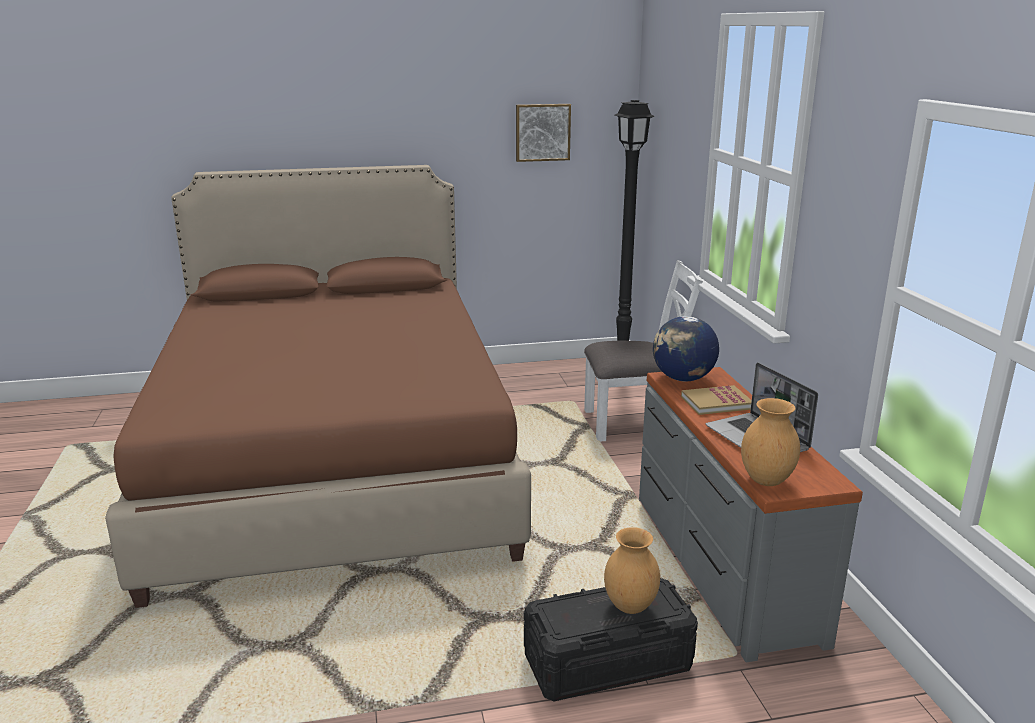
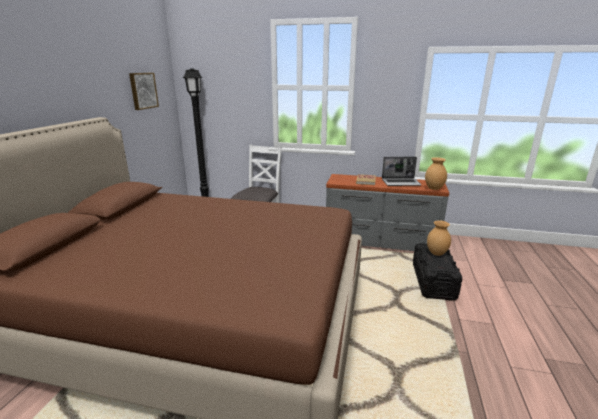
camera: 65 degrees left, 0 degrees up
globe [653,316,719,381] -> none

